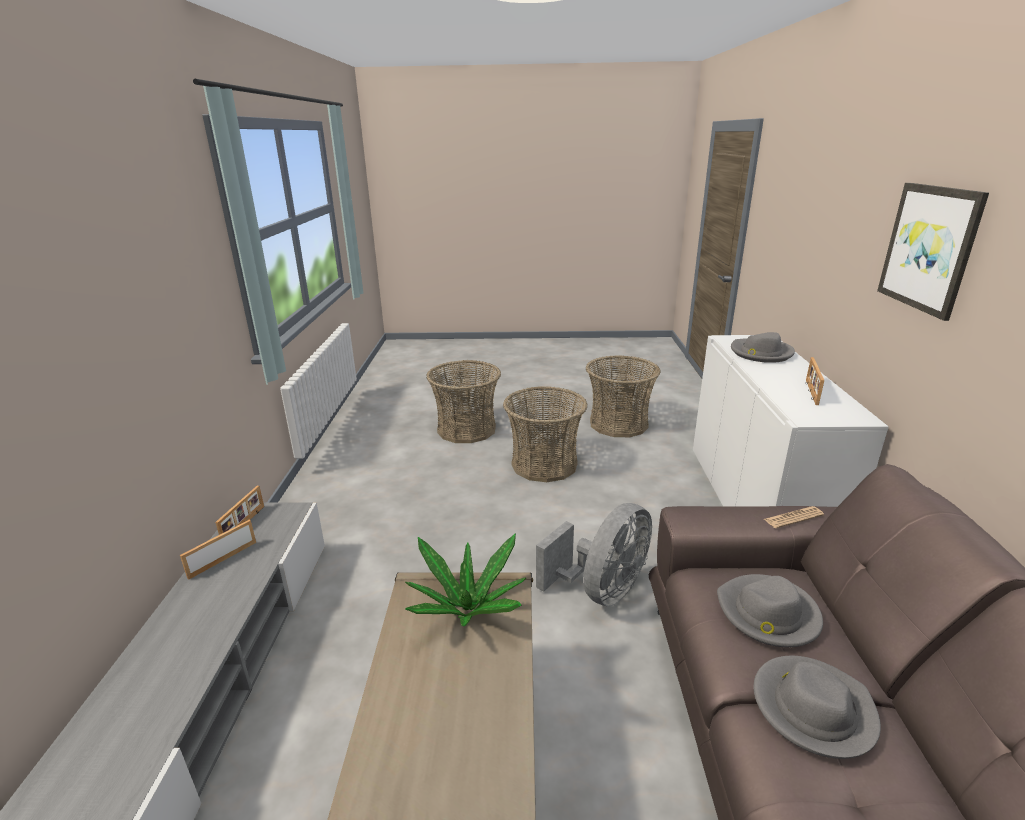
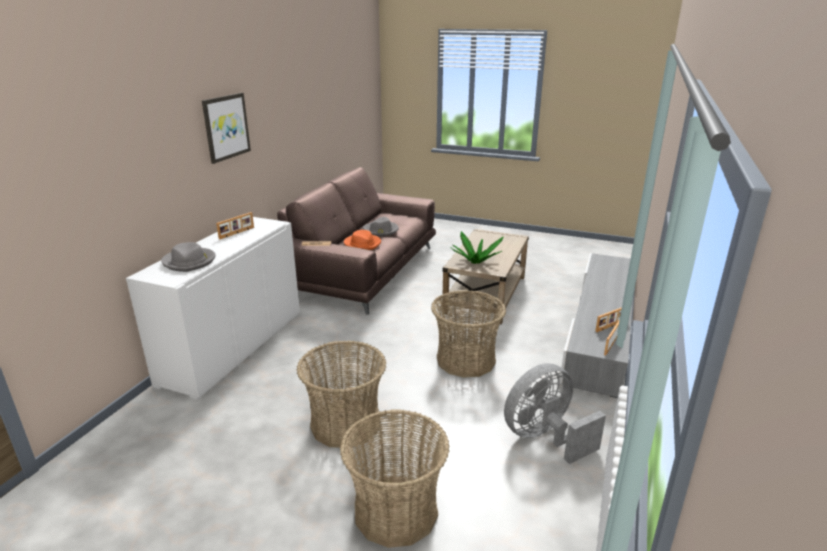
camera: 160 degrees left, 0 degrees up
grey fan [536,503,652,606] -> grey fan moved to [504,363,606,464]
basket [586,355,661,437] -> basket moved to [431,290,506,378]
grey hat [717,574,823,647] -> orange hat [344,230,381,250]

